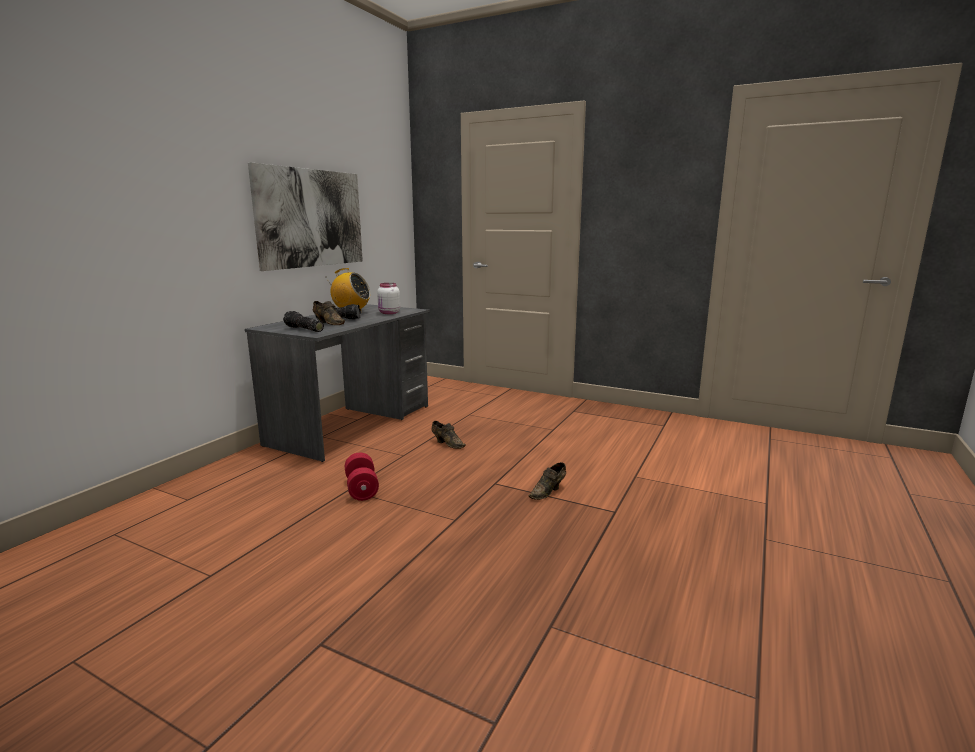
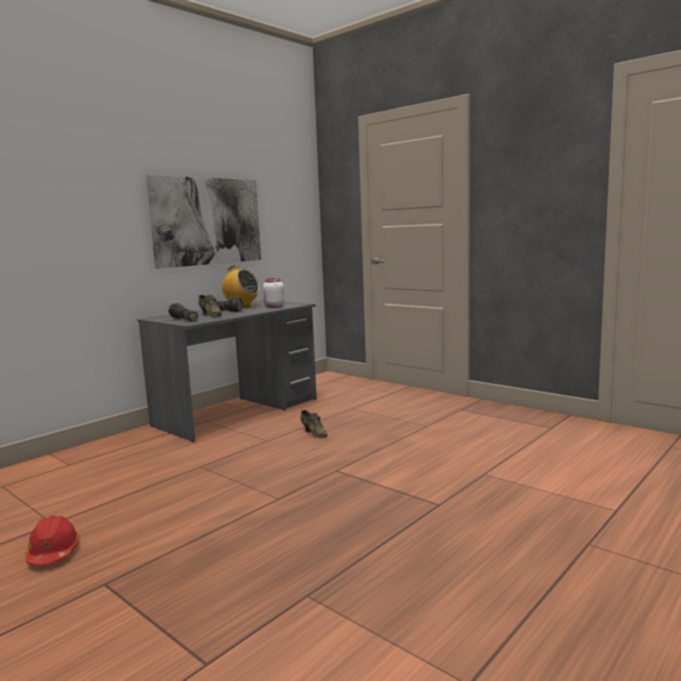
camera: 15 degrees right, 5 degrees down
red dumbbell [345,453,379,501] -> none
brown shoe [528,462,566,500] -> none
none -> red hard hat [25,515,79,566]

